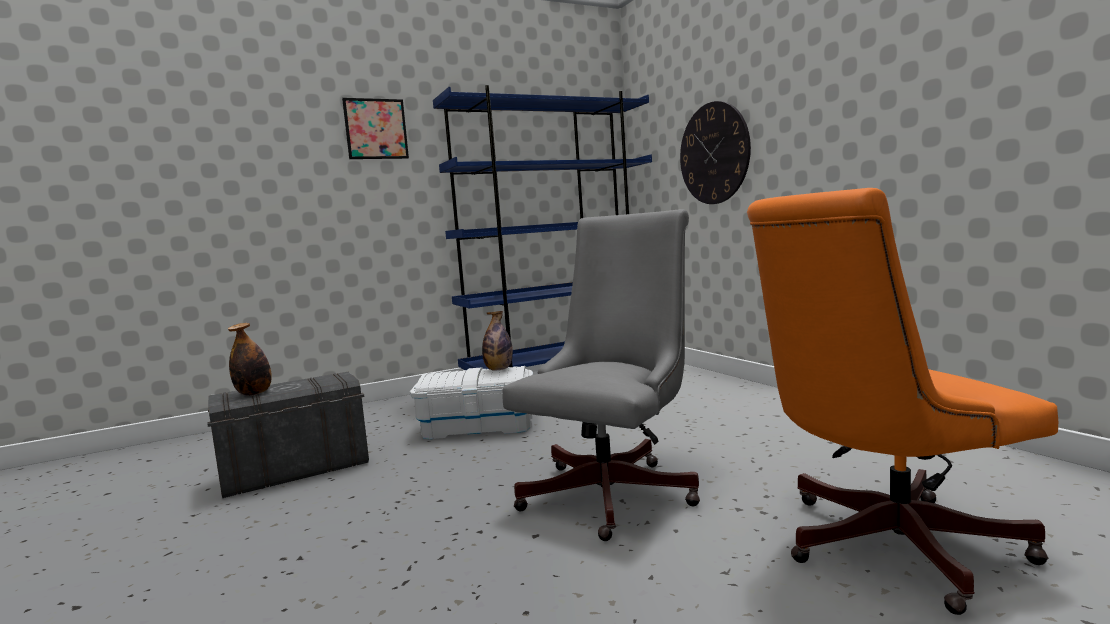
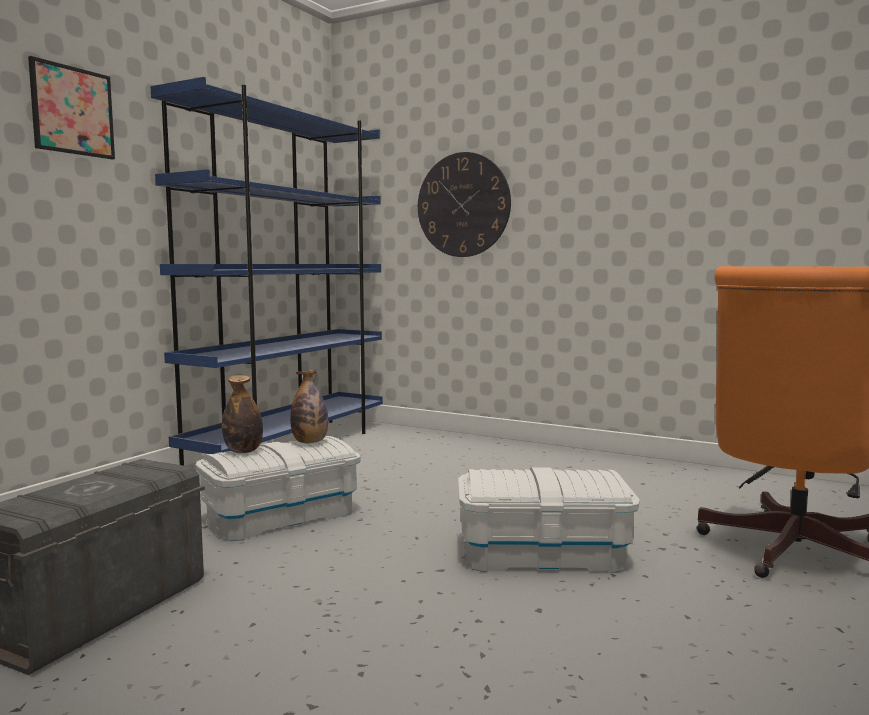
camera: 35 degrees left, 0 degrees up
bottle [228,323,272,396] -> bottle moved to [222,375,263,453]
grey office chair [503,209,700,541] -> white storage box [458,468,640,573]

